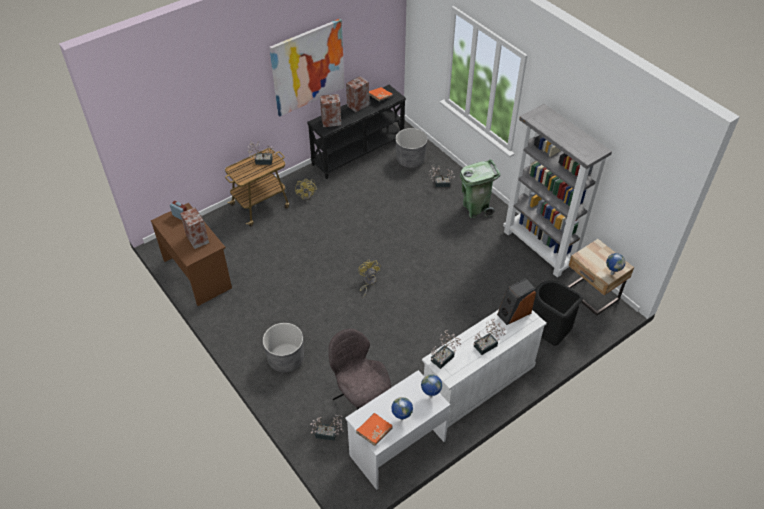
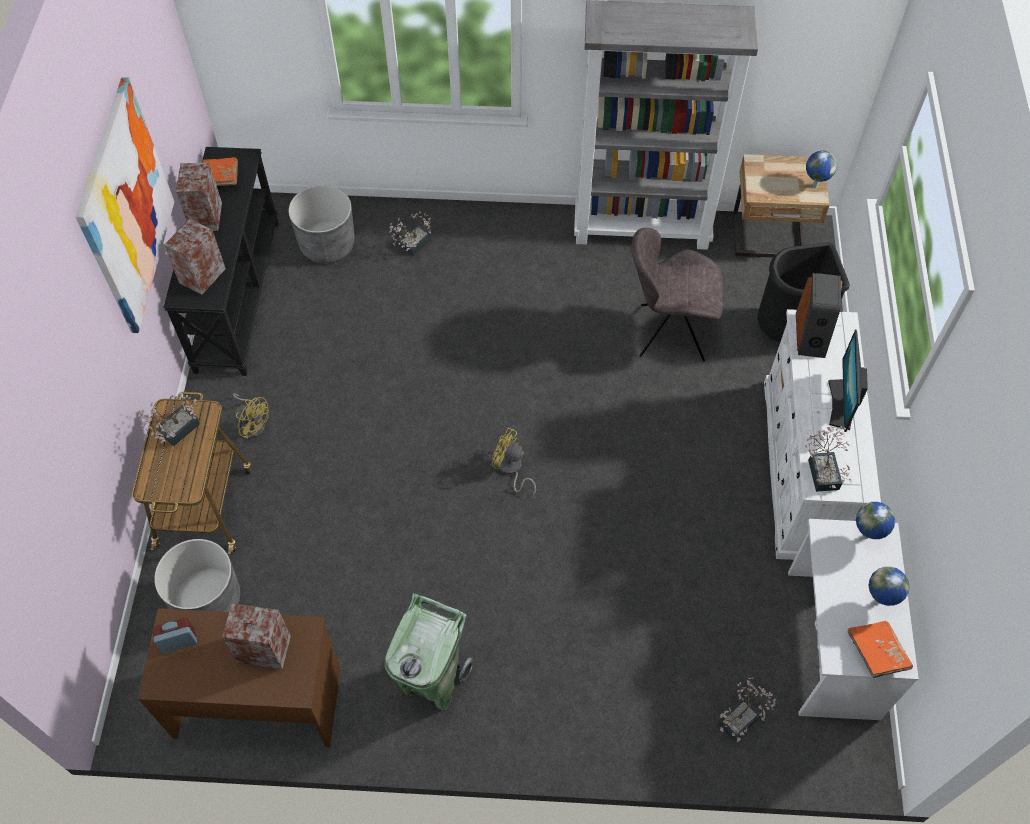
camera: 50 degrees left, 10 degrees up
grey planter [263,323,304,373] -> grey planter moved to [154,539,240,612]
grey chair [329,329,391,410] -> grey chair moved to [631,228,723,361]
green trash can [460,159,501,218] -> green trash can moved to [384,593,473,710]
potted plant [473,318,506,355] -> monitor [828,330,868,432]

